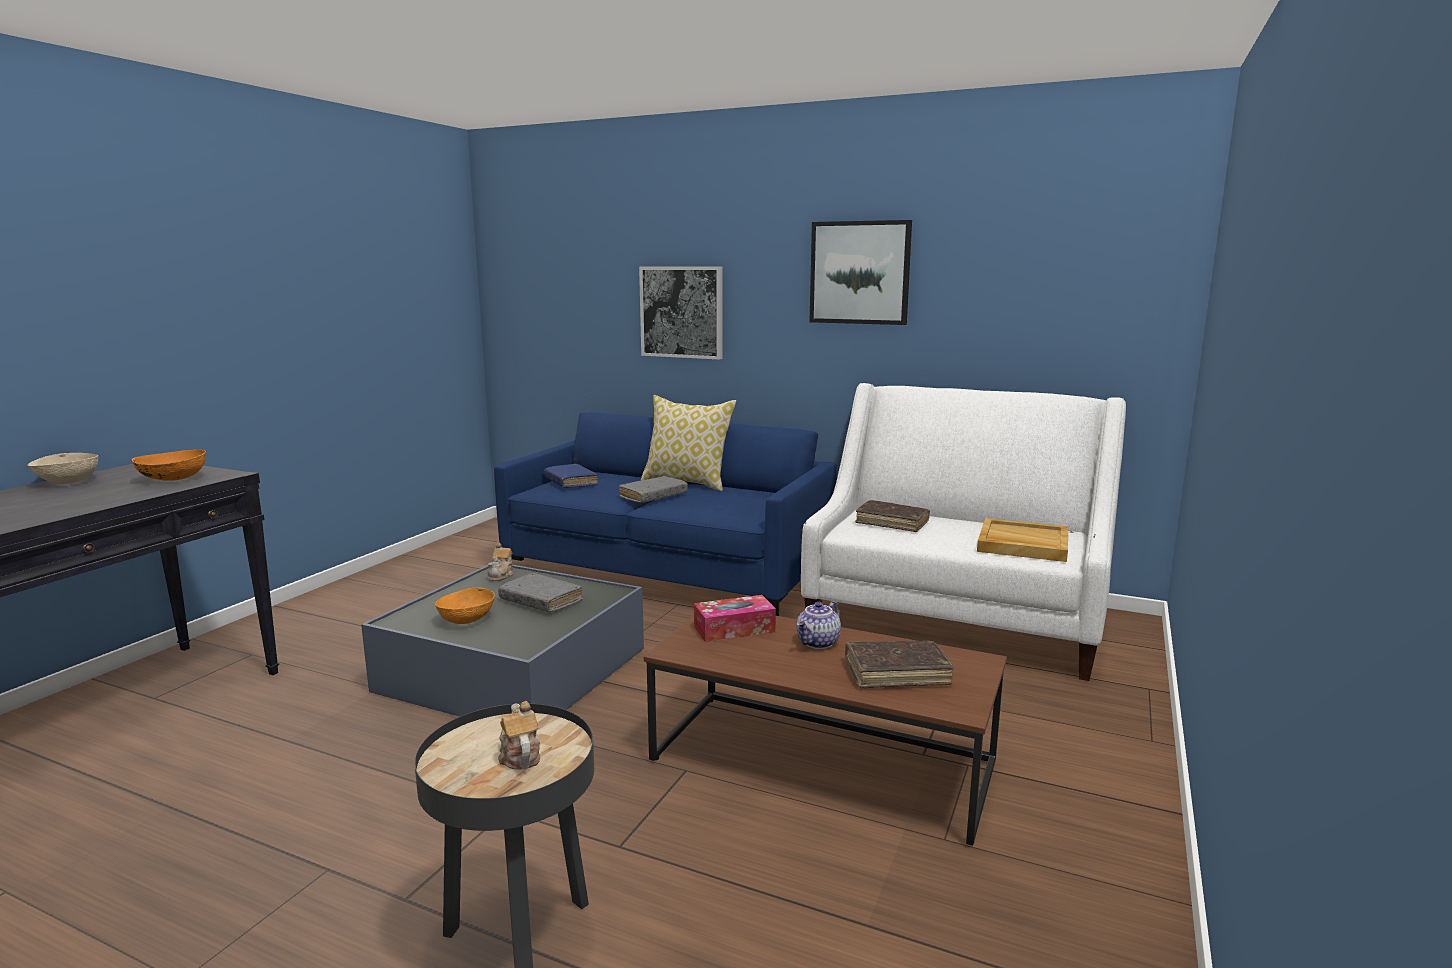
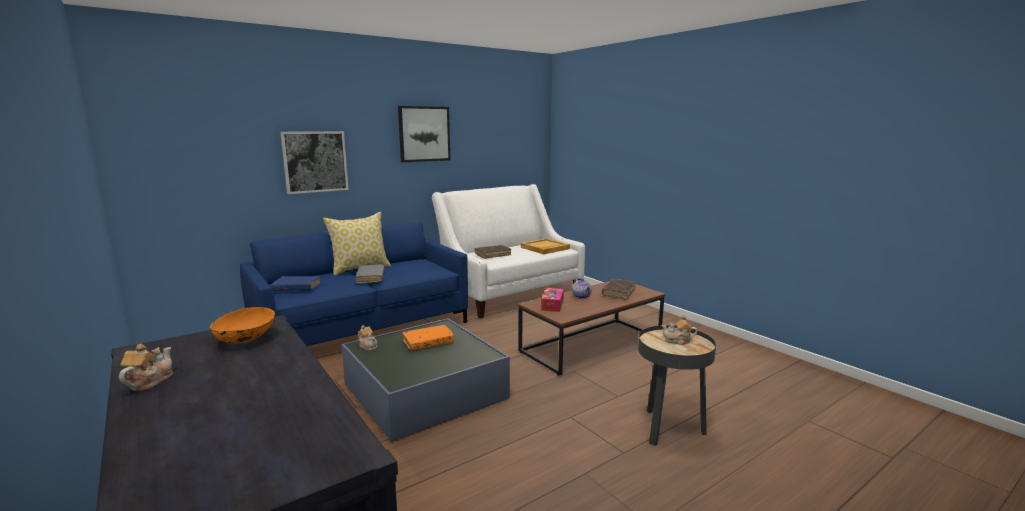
camera: 60 degrees left, 0 degrees up
beige bowl [27,453,98,484] -> teapot [119,344,173,391]
orange bowl [435,588,495,624] -> none
grey book [498,573,583,612] -> orange book [403,325,454,350]

